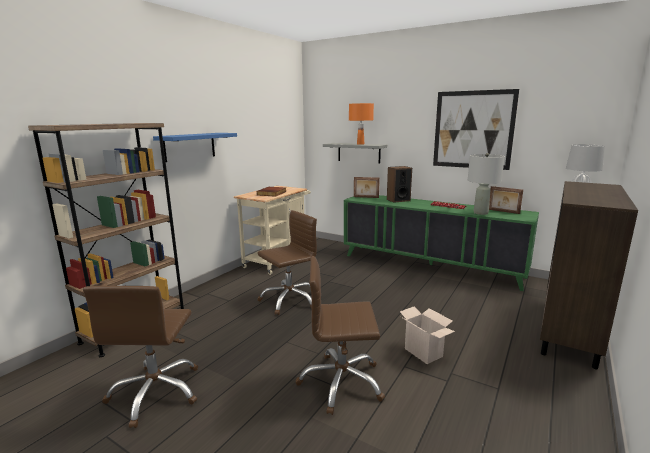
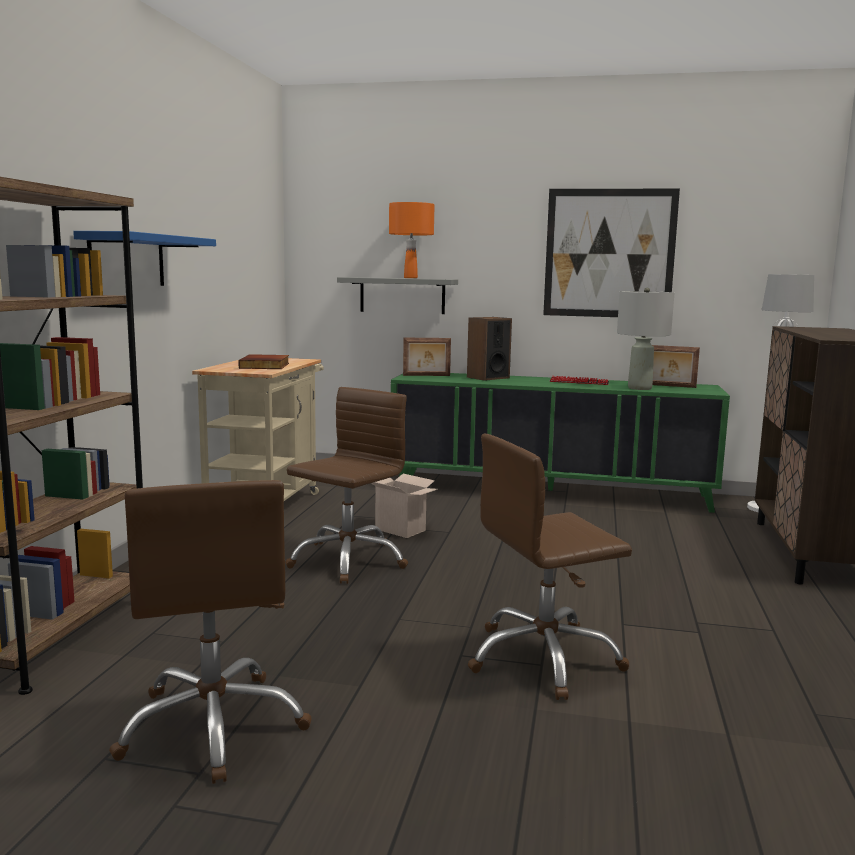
camera: 20 degrees left, 5 degrees down
cardboard box [400,306,455,364] -> cardboard box moved to [371,474,438,538]

